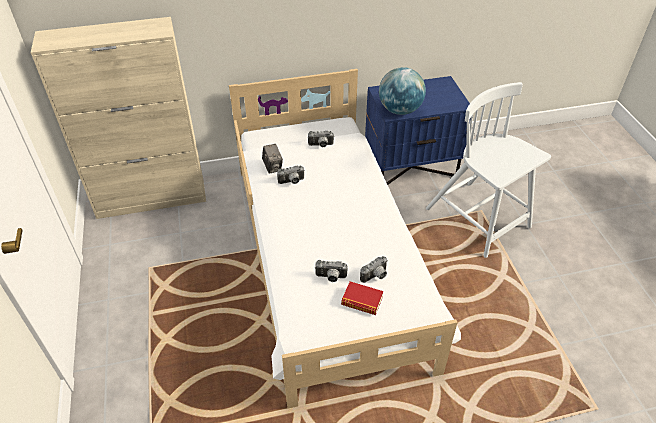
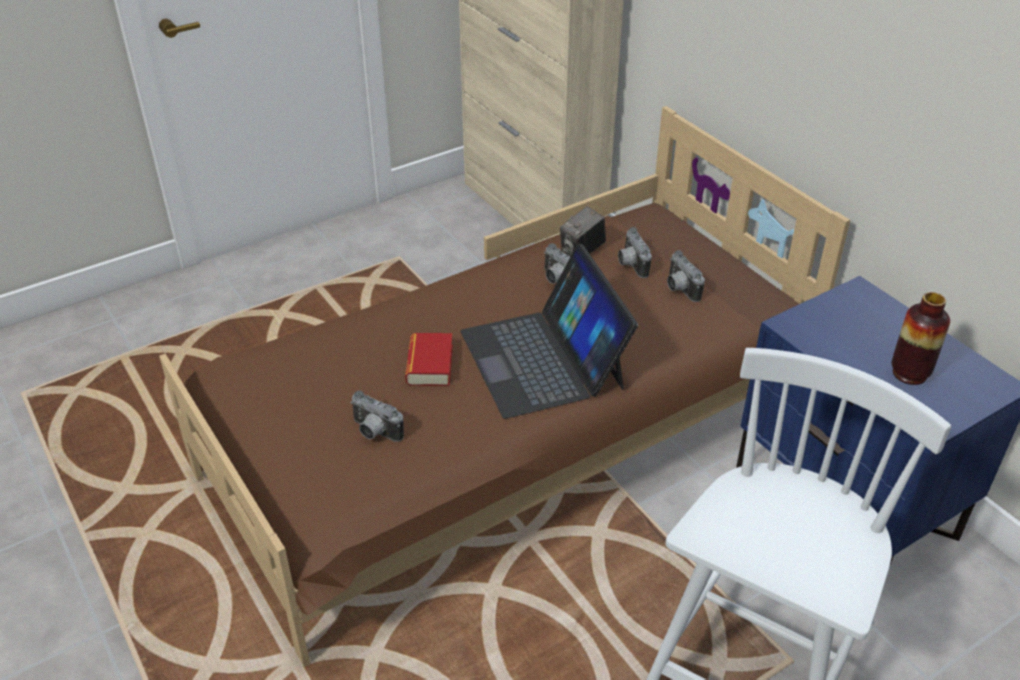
camera: 70 degrees right, 5 degrees down
white bed [229,69,461,408] -> brown bed [159,106,850,667]
camera [315,260,348,282] -> camera moved to [618,227,652,278]
book [341,281,383,315] -> book moved to [405,333,453,386]
globe [379,67,426,115] -> none
none -> laptop [461,243,638,419]
none -> vase [892,292,950,385]

